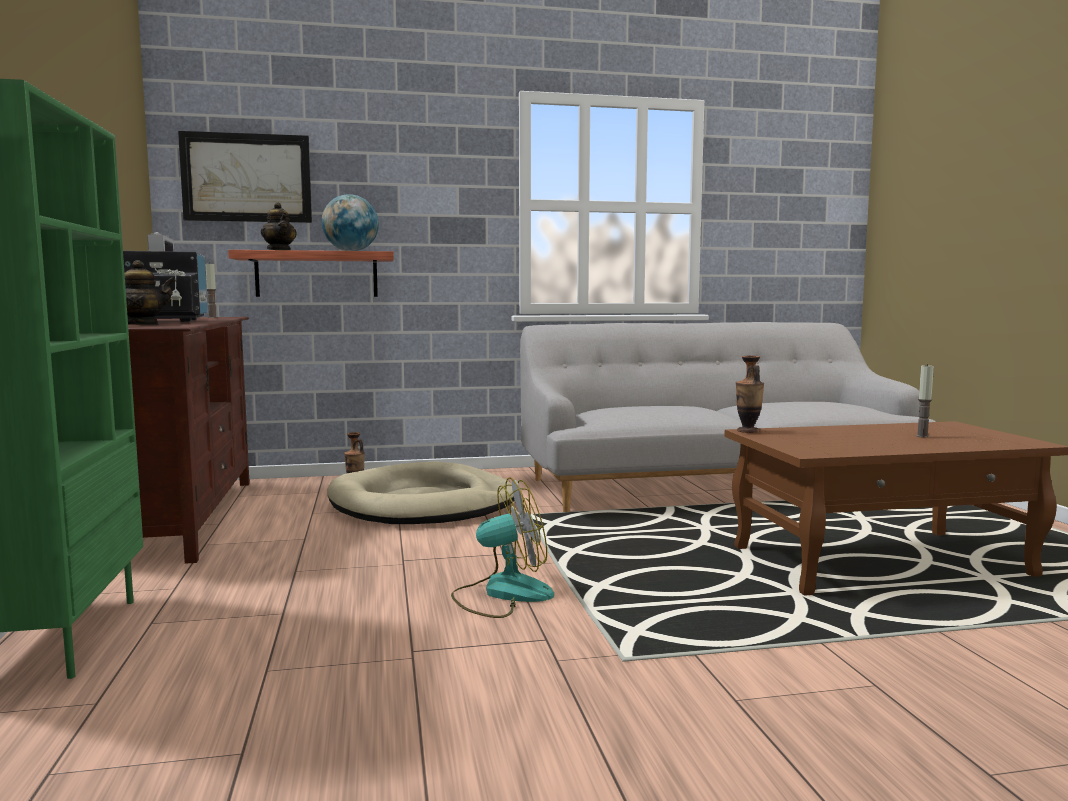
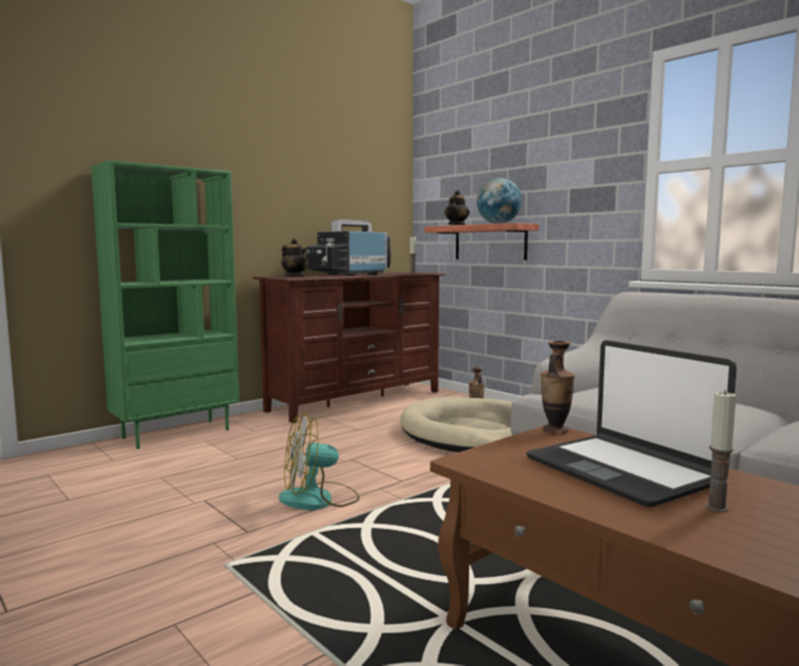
camera: 60 degrees right, 0 degrees up
picture [178,131,312,223] -> none
fan [451,477,554,618] -> fan turned 120 degrees clockwise [279,413,359,510]
none -> laptop [526,340,737,507]

